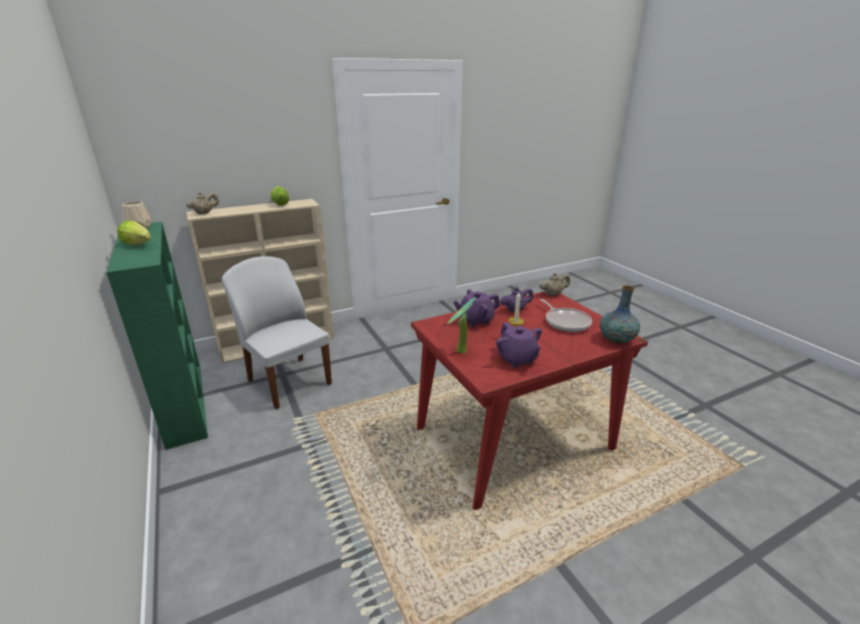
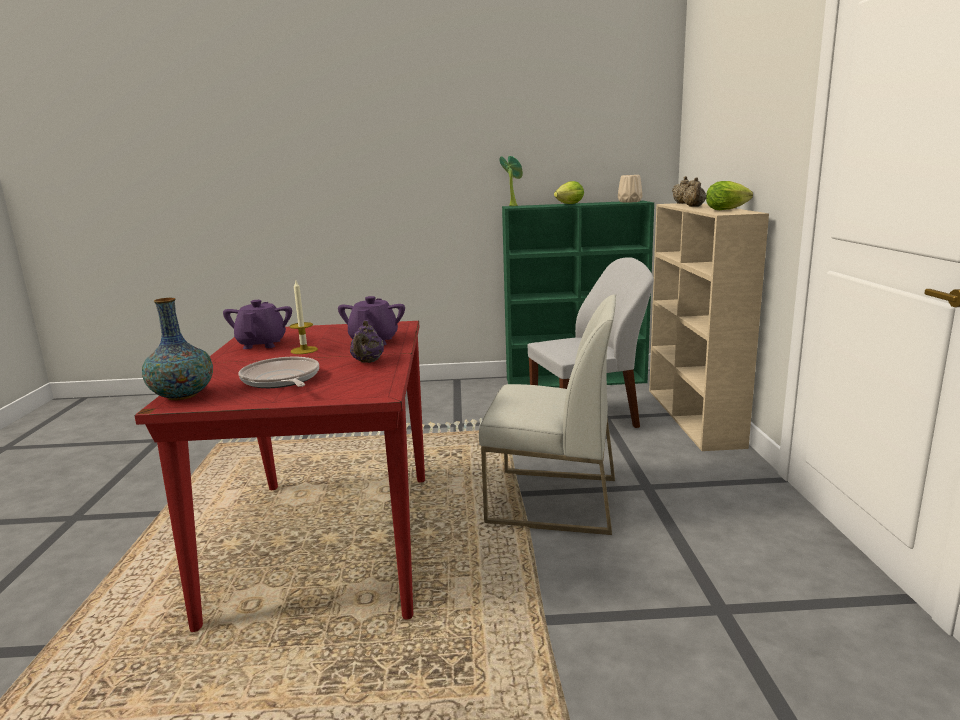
camera: 115 degrees right, 10 degrees down
potted plant [447,297,476,354] -> potted plant moved to [499,156,523,206]
purple teapot [496,322,542,368] -> purple teapot turned 90 degrees clockwise [223,300,292,349]
beige teapot [539,273,570,296] -> beige teapot moved to [683,177,706,207]
frying pan [540,299,592,332] -> frying pan turned 60 degrees clockwise [238,357,319,388]
none -> white chair [479,294,616,535]

